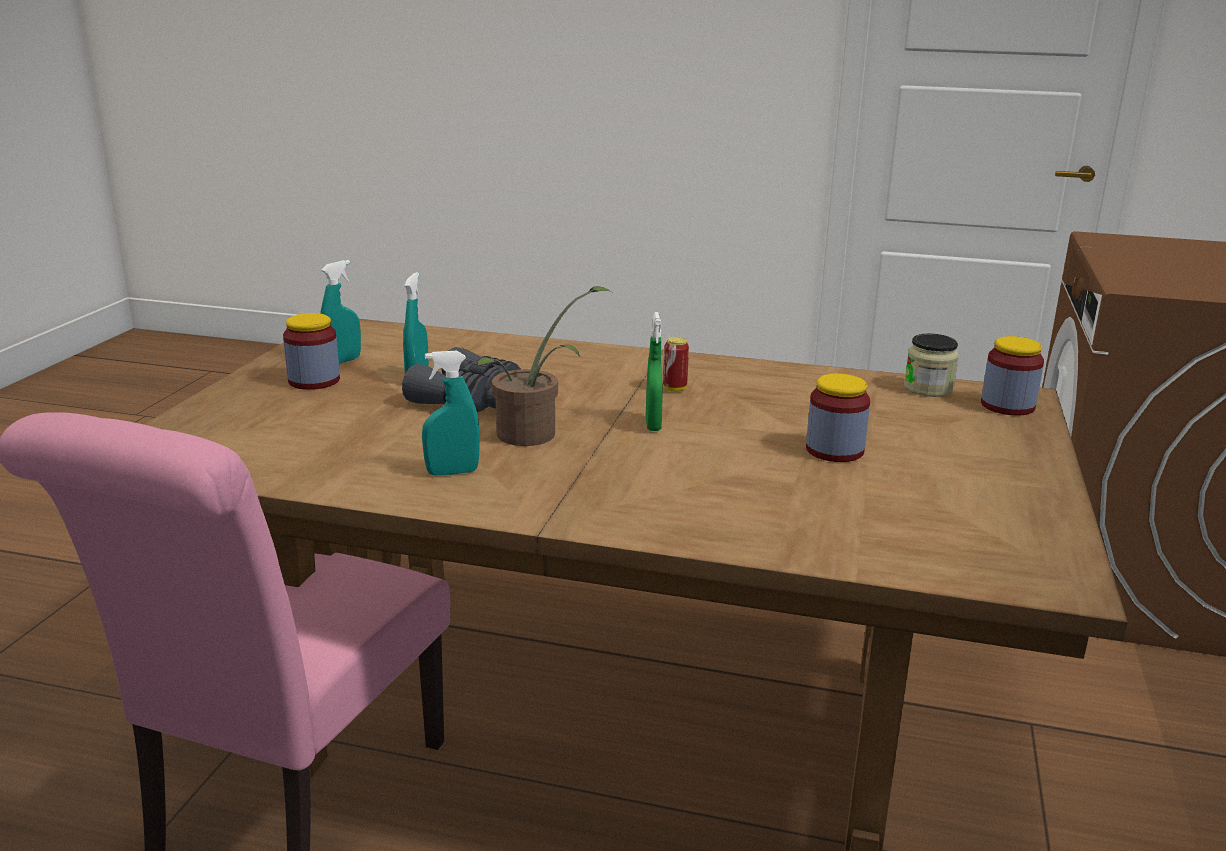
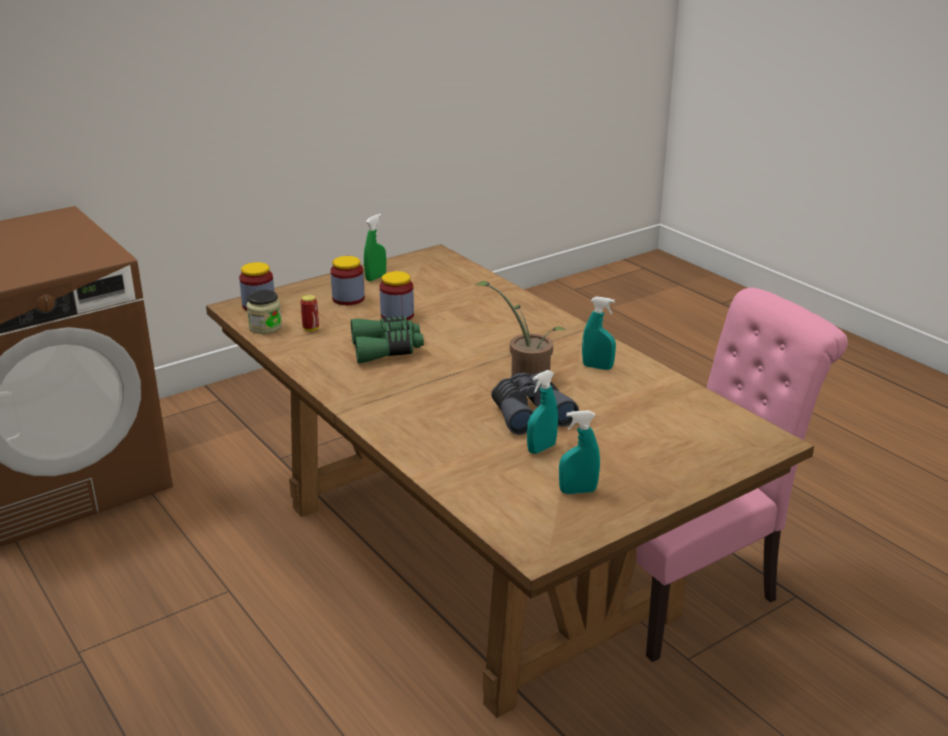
camera: 140 degrees left, 5 degrees up
jar [283,313,340,390] -> jar moved to [330,256,365,305]
green spray bottle [646,312,663,431] -> green spray bottle moved to [364,214,386,281]
can [663,337,689,392] -> can moved to [301,295,319,331]
none -> green binoculars [351,316,424,363]

